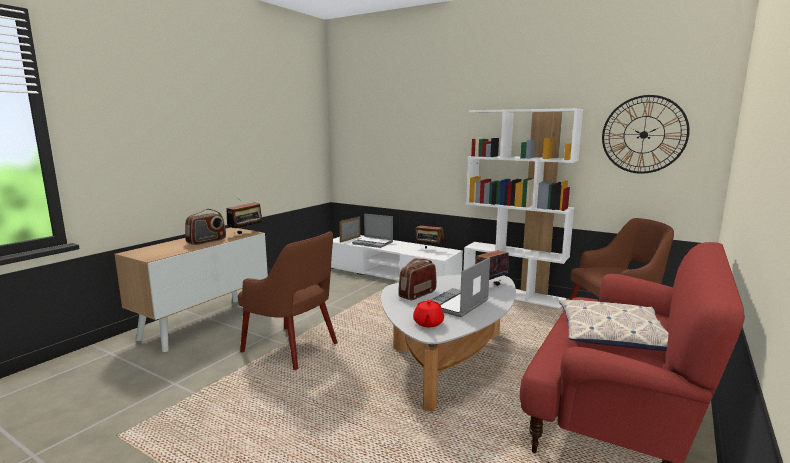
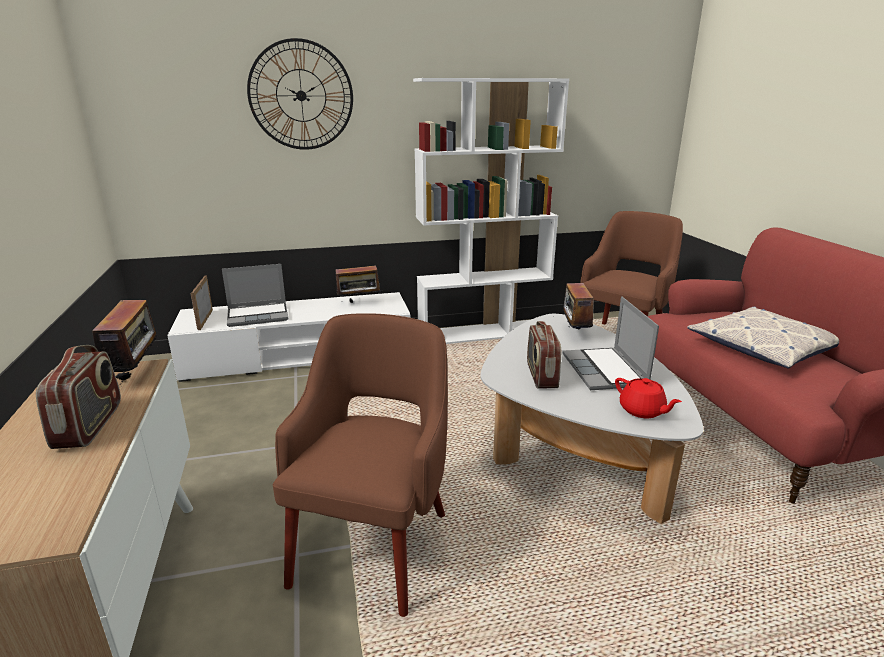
camera: 45 degrees left, 10 degrees up
brown armchair [238,231,338,370] -> brown armchair turned 60 degrees counterclockwise [273,313,448,617]
wall clock [602,95,690,174] -> wall clock moved to [247,38,353,150]

